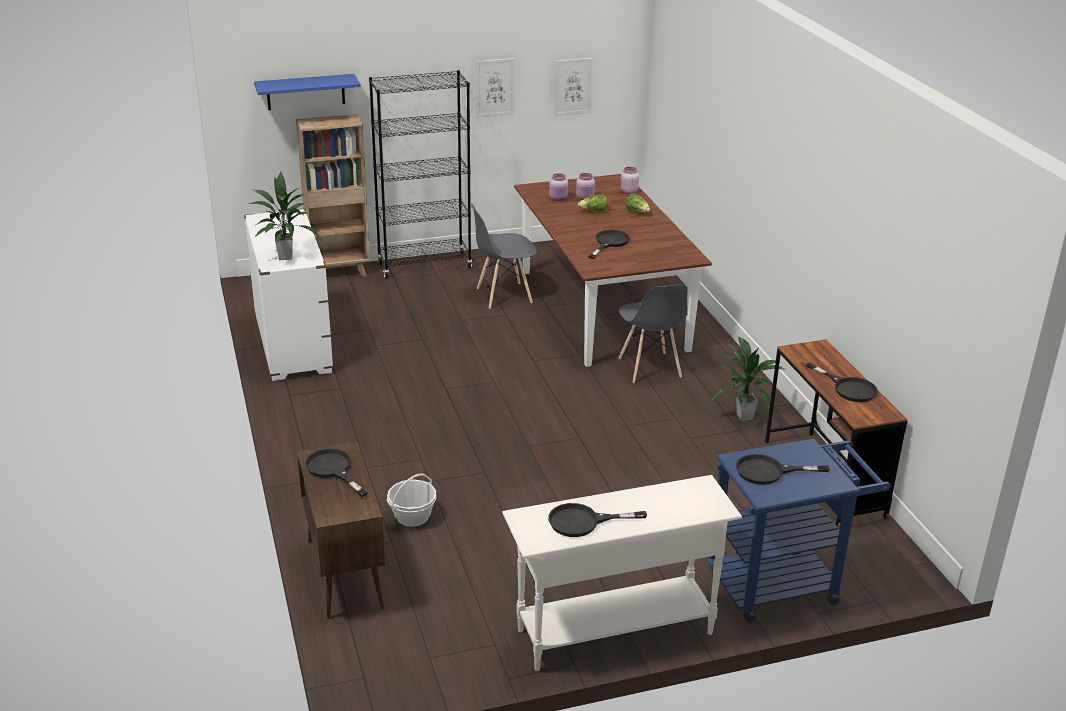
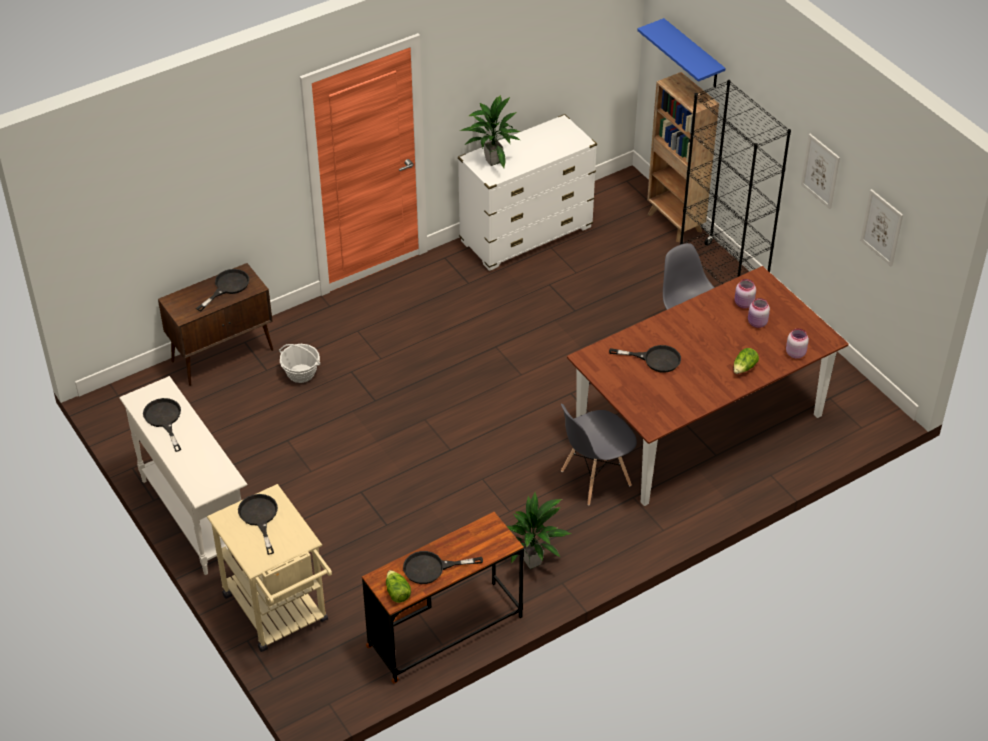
camera: 75 degrees right, 15 degrees up
lettuce [578,195,607,212] -> lettuce moved to [386,570,411,603]
blue cart [707,439,891,623] -> beige cart [207,484,332,652]
black frying pan [806,362,878,402] -> black frying pan turned 45 degrees clockwise [403,551,483,584]

